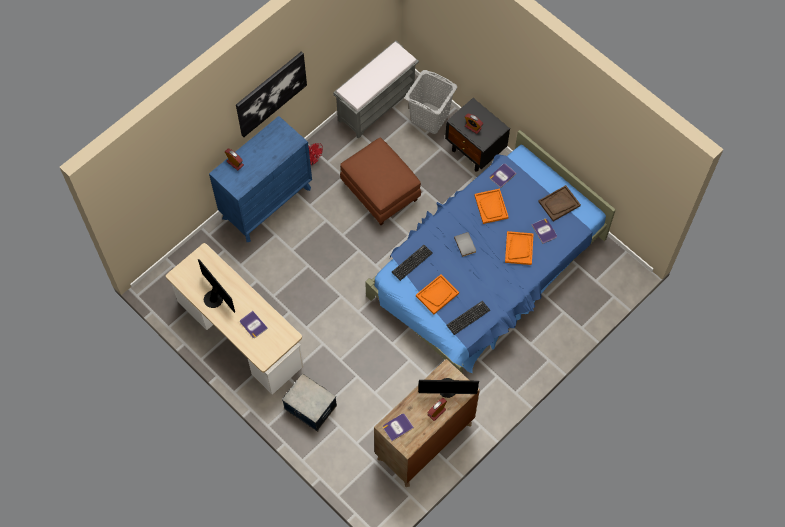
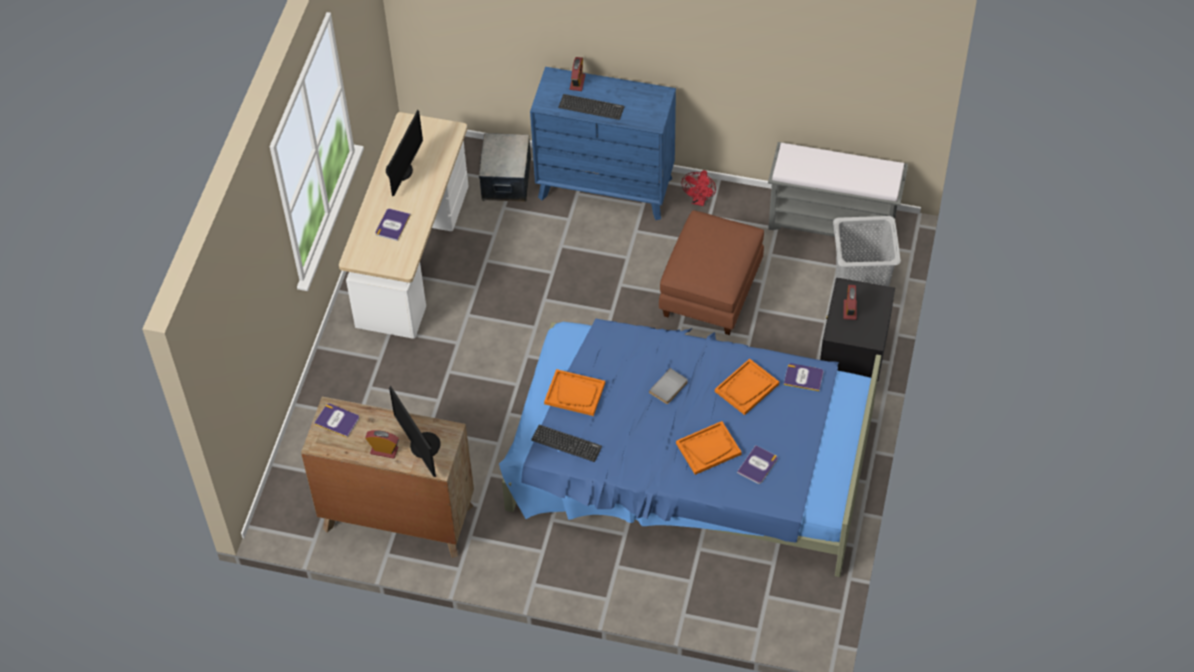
camera: 60 degrees right, 10 degrees down
picture [236,51,307,137] -> none
storage box [282,374,337,431] -> storage box moved to [479,133,531,202]
keyboard [392,245,433,281] -> keyboard moved to [558,94,625,120]
brown tray [538,185,581,221] -> none

